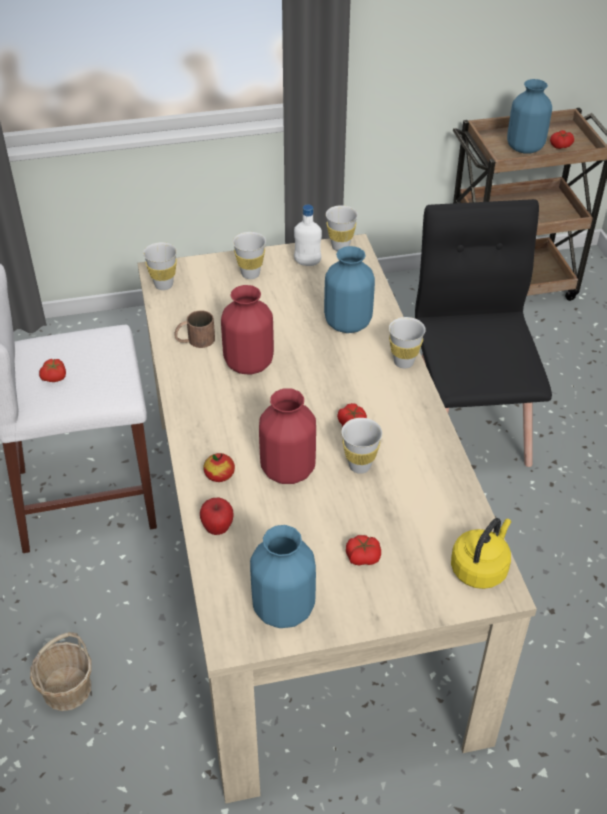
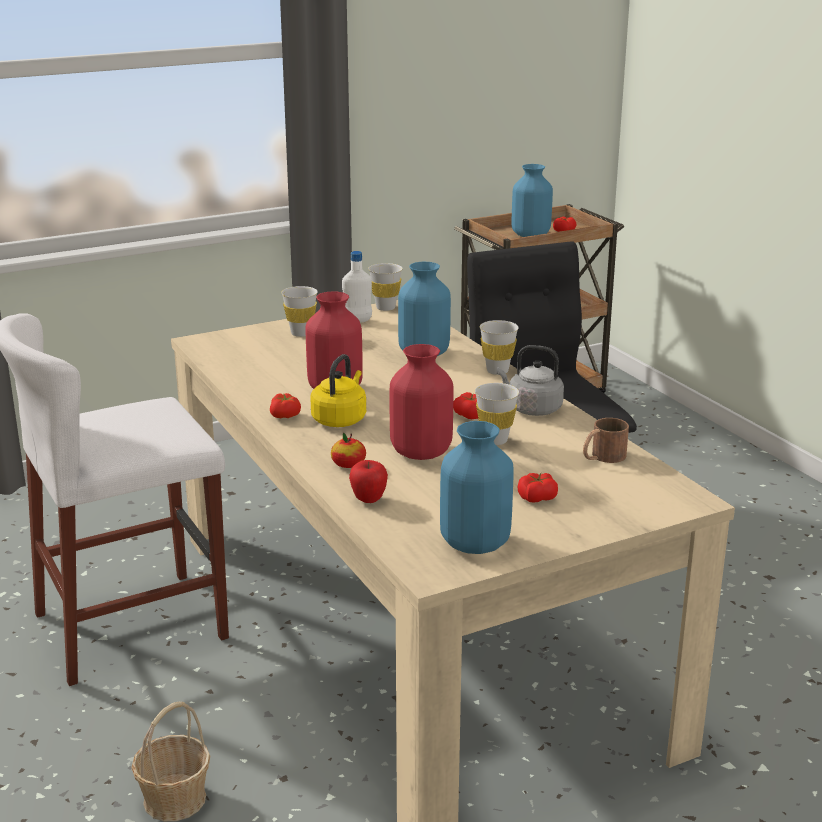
camera: 15 degrees left, 20 degrees down
tomato [39,359,66,382] -> tomato moved to [270,393,301,418]
white cup [143,242,177,290] -> none
brown mug [175,310,215,348] -> brown mug moved to [583,418,629,463]
yellow kettle [451,518,511,589] -> yellow kettle moved to [310,354,366,427]
none -> grey kettle [497,345,564,416]

